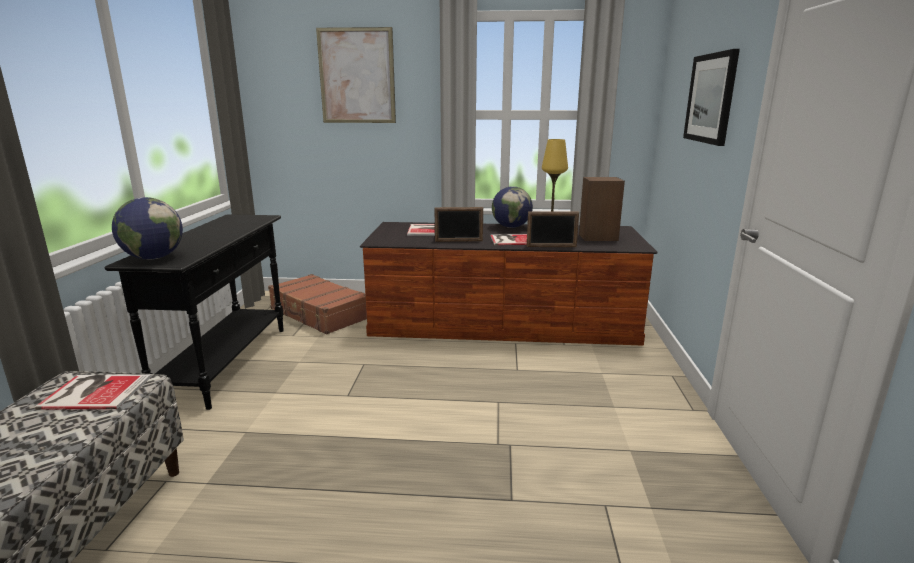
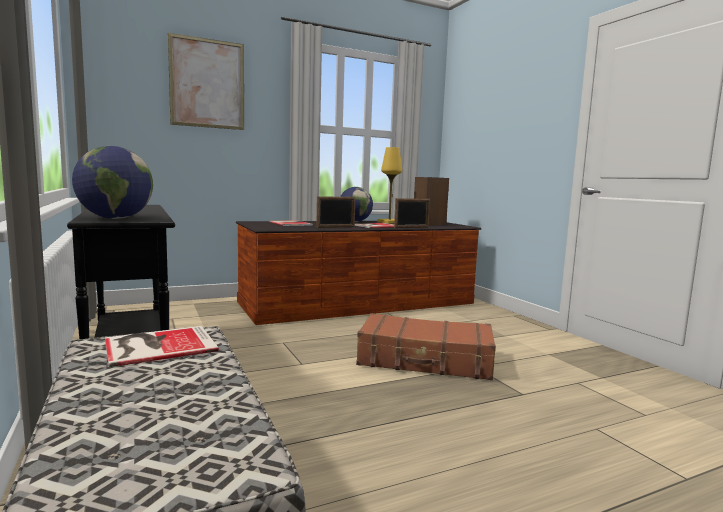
camera: 30 degrees left, 10 degrees down
brown suitcase [268,274,367,335] -> brown suitcase moved to [356,313,496,380]
picture [683,49,740,146] -> none

